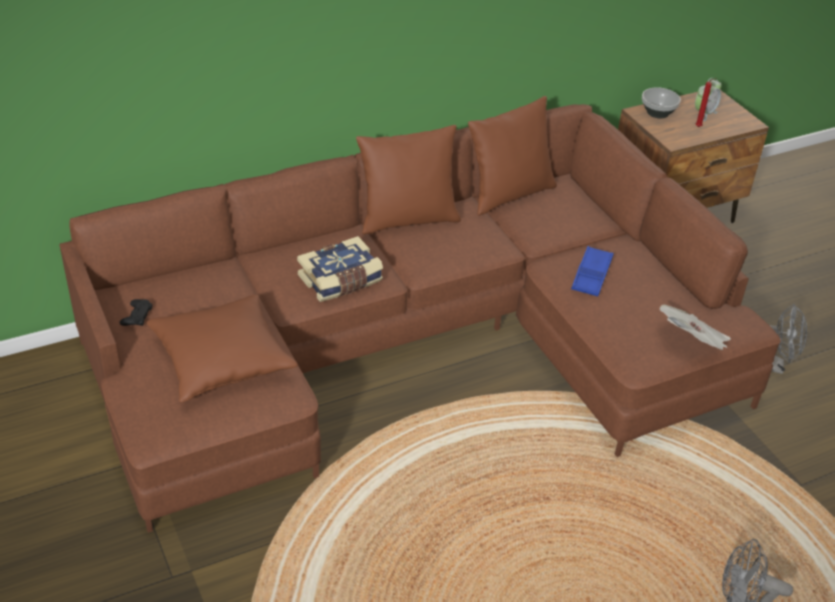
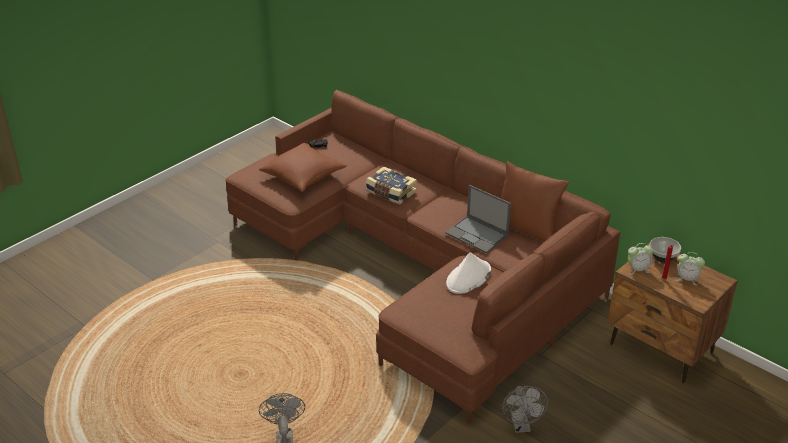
camera: 70 degrees right, 5 degrees down
brown pillow [356,125,461,235] -> none
blue tray [571,246,614,297] -> white hat [446,252,491,294]
newspaper [660,305,731,350] -> none
none -> laptop [445,185,511,253]
none -> alarm clock [628,243,654,275]

